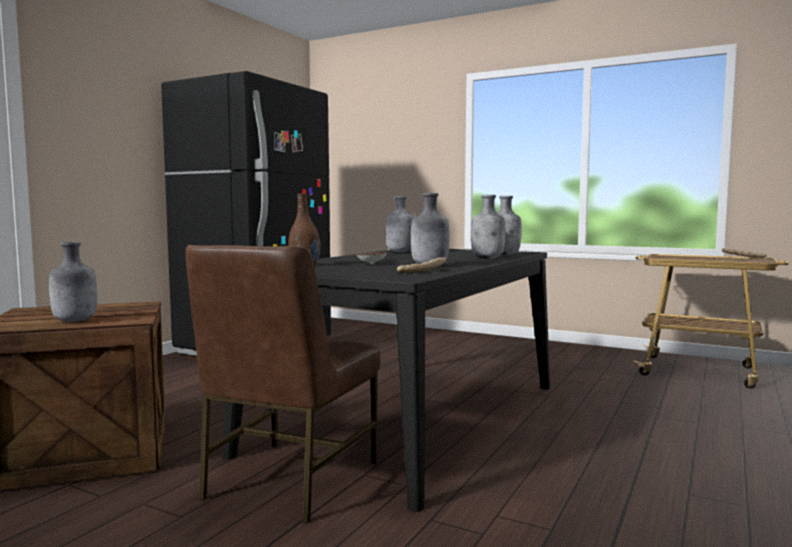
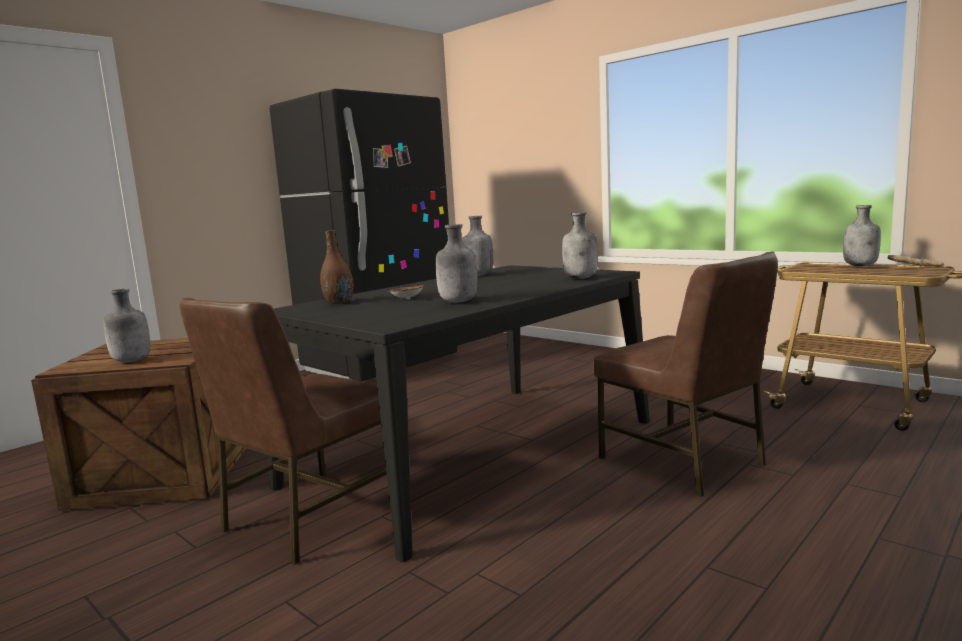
camera: 15 degrees right, 5 degrees up
bread [397,257,447,273] -> none
grey bottle [471,195,505,259] -> grey bottle moved to [843,205,881,266]
none -> brown chair [593,251,778,497]

